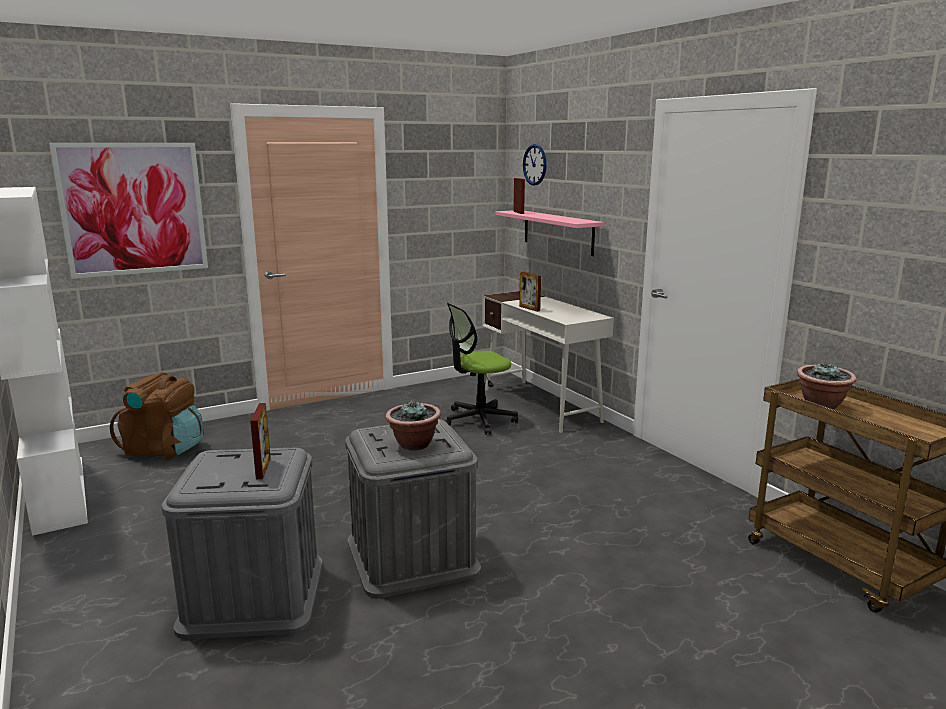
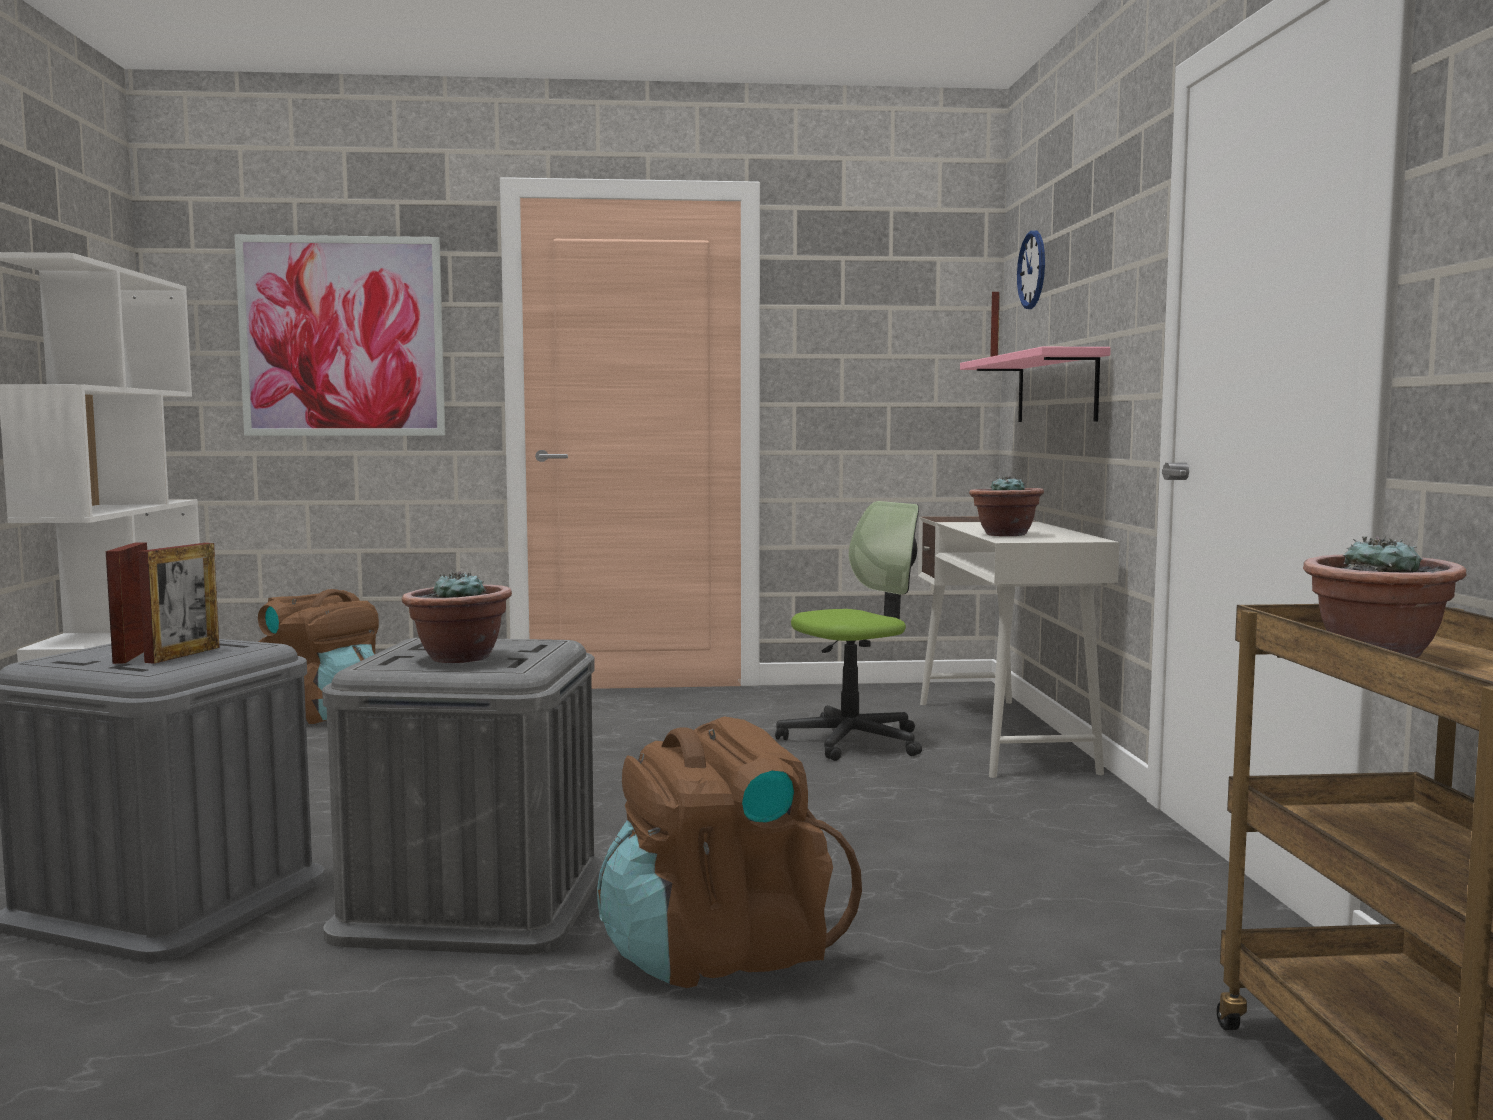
camera: 25 degrees right, 10 degrees down
office chair [444,303,518,435] -> office chair turned 150 degrees clockwise [775,501,922,761]
picture frame [519,272,541,312] -> picture frame moved to [106,542,147,664]
none -> brown backpack [597,716,862,988]
none -> potted plant [969,475,1044,536]

